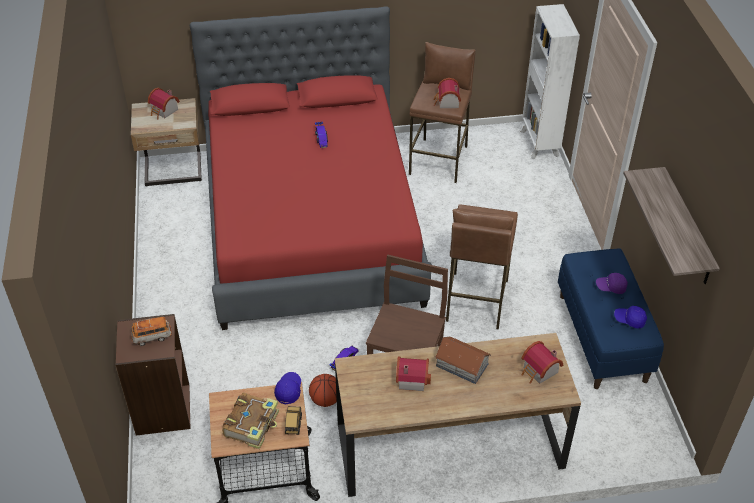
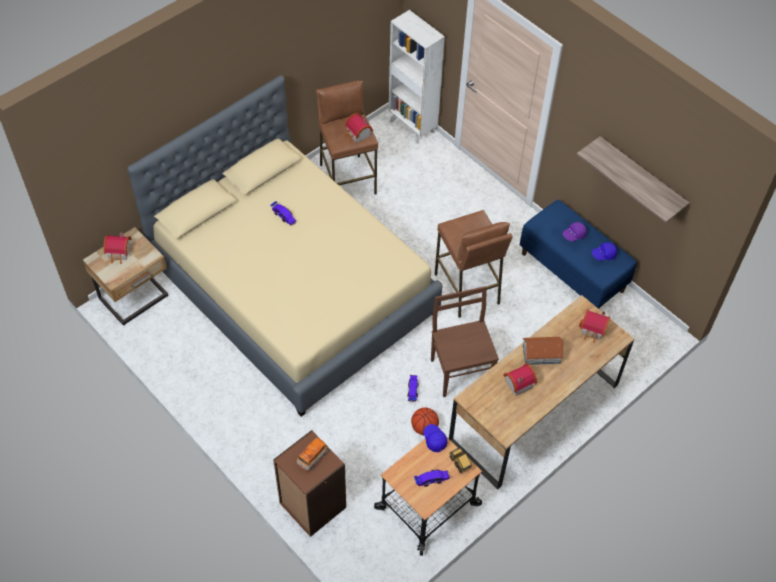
camera: 35 degrees left, 10 degrees up
red bed [190,6,432,330] -> beige bed [127,75,443,417]
book [222,392,279,449] -> toy car [414,470,450,487]

